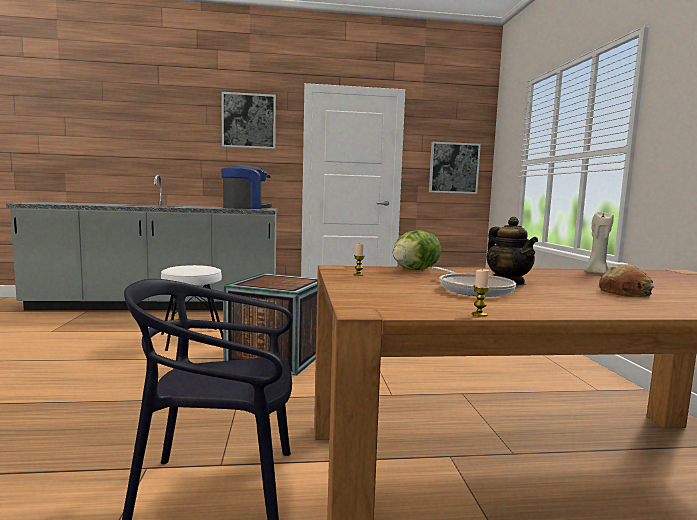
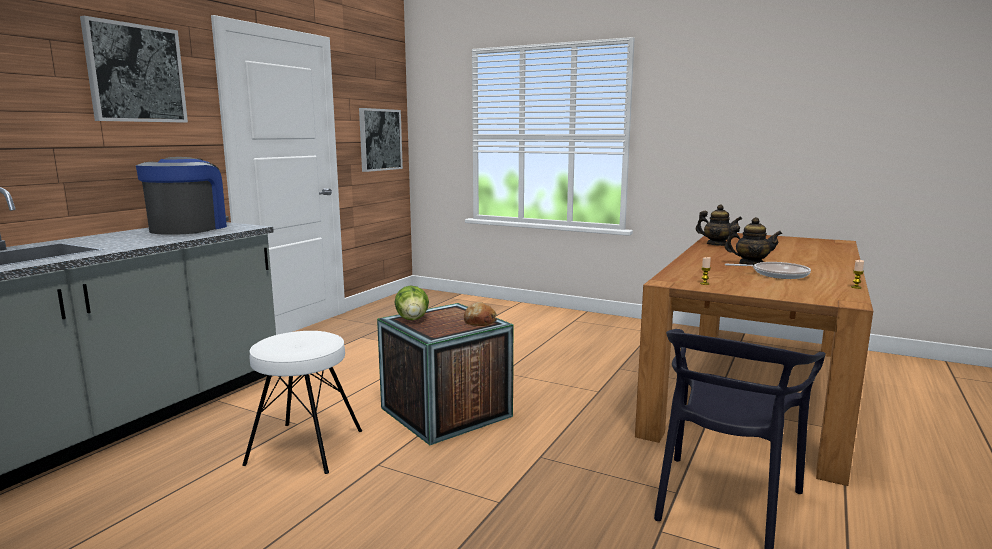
camera: 55 degrees left, 5 degrees up
lettuce [393,230,441,270] -> lettuce moved to [394,286,429,320]
beige candle [585,212,614,274] -> teapot [696,205,742,246]
bread [599,264,654,297] -> bread moved to [464,302,497,326]

